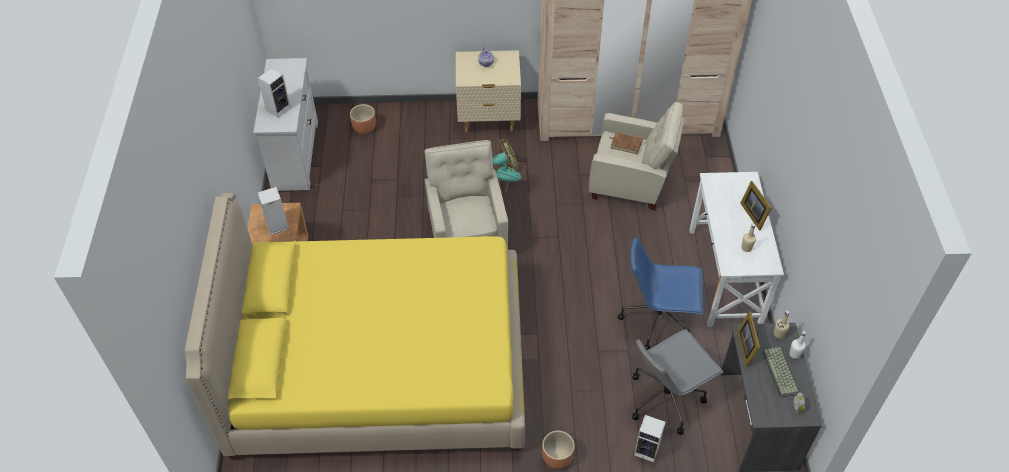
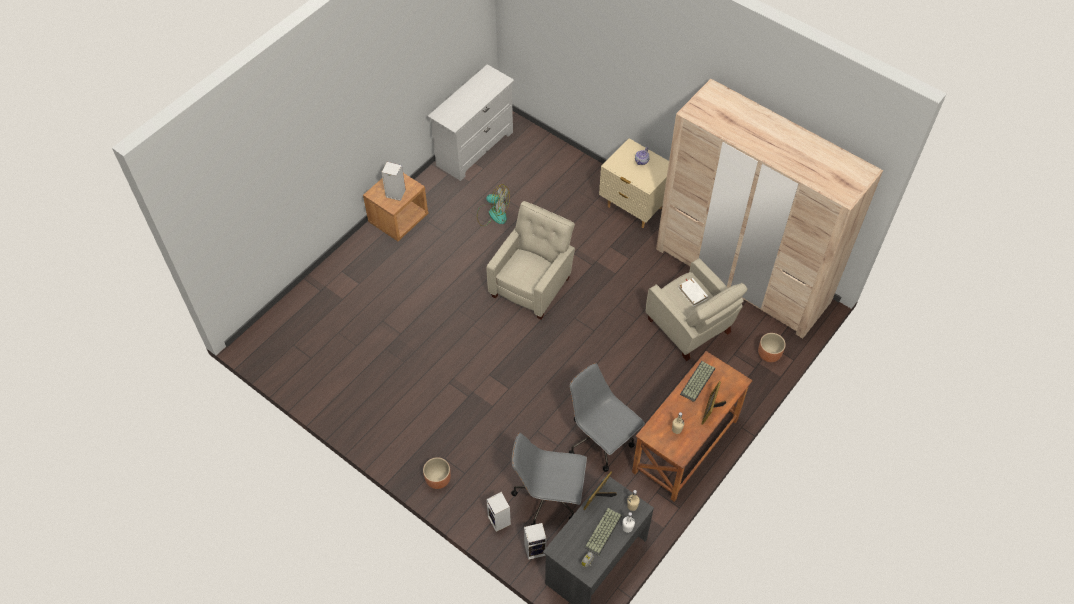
camera: 40 degrees right, 5 degrees up
yellow bed [185,193,525,460] -> none
speaker [258,68,291,117] -> speaker moved to [524,523,546,560]
brown planter [350,104,376,134] -> brown planter moved to [758,333,786,362]
fan [493,139,521,193] -> fan moved to [477,184,510,226]
brown book [610,132,643,154] -> white book [678,278,708,307]
blue office chair [618,237,703,350] -> grey office chair [569,363,645,472]
white desk [689,172,784,327] -> brown desk [632,351,753,502]
none -> keyboard [680,361,716,402]

